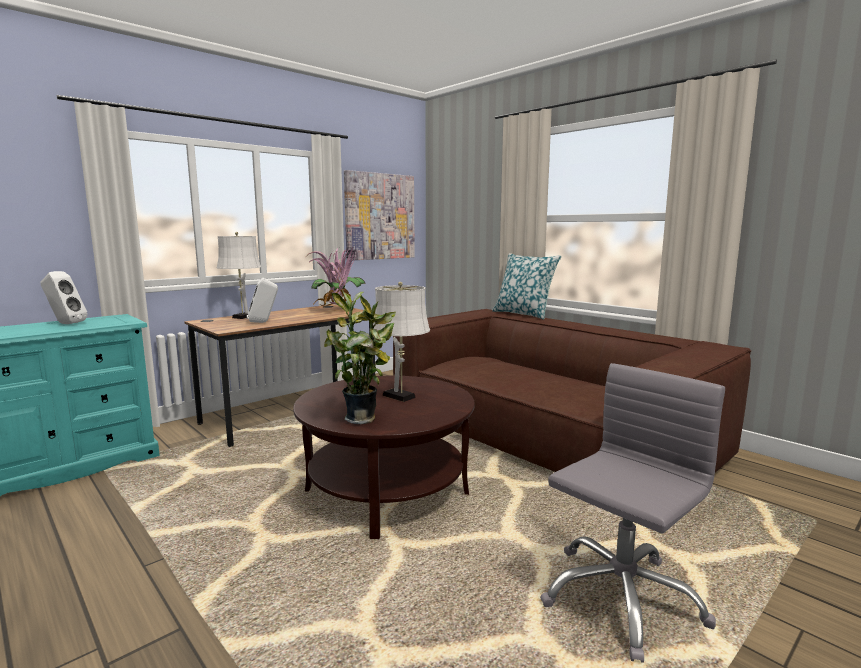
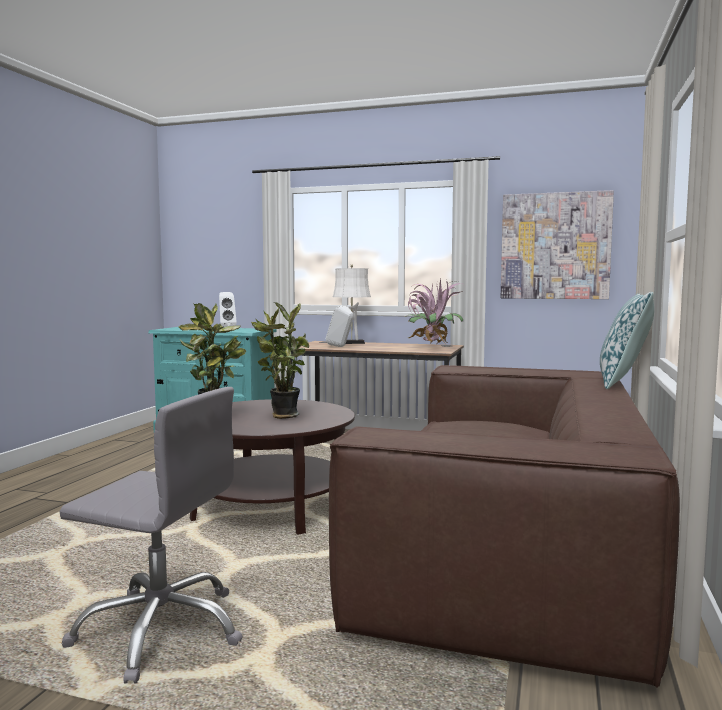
camera: 60 degrees right, 5 degrees down
white table lamp [373,282,430,402] -> potted plant [251,302,309,419]

